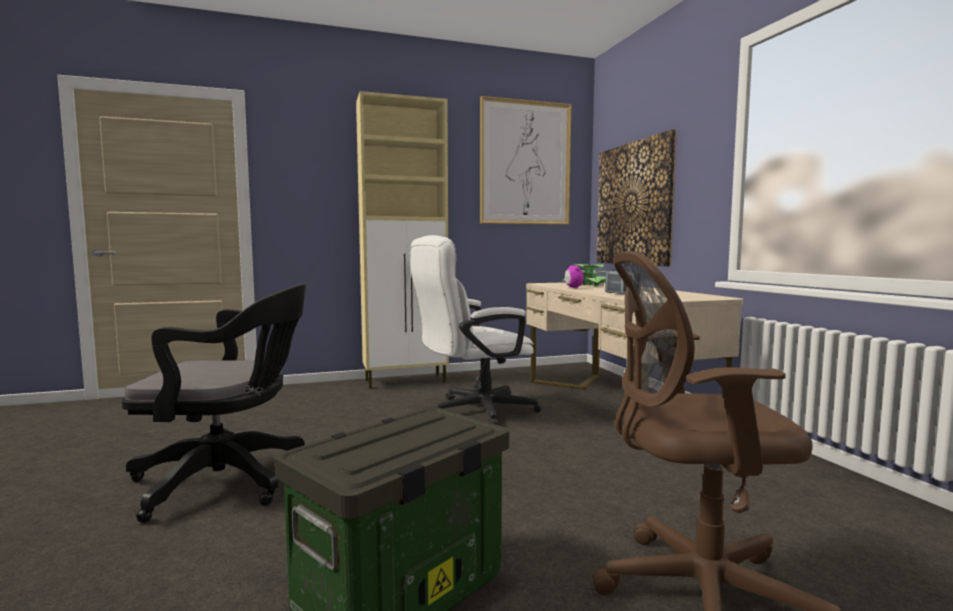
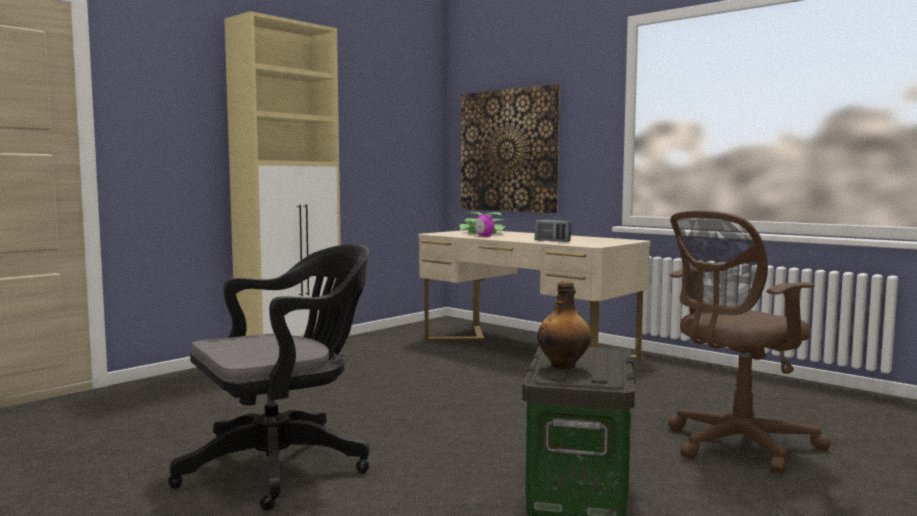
camera: 30 degrees left, 0 degrees up
white office chair [410,235,542,425] -> none
picture [480,96,571,225] -> none
none -> bottle [537,281,591,369]

